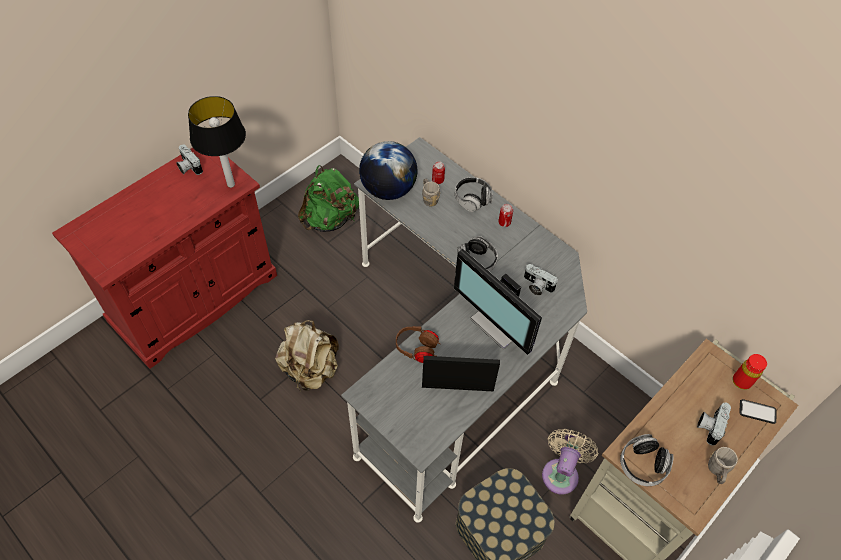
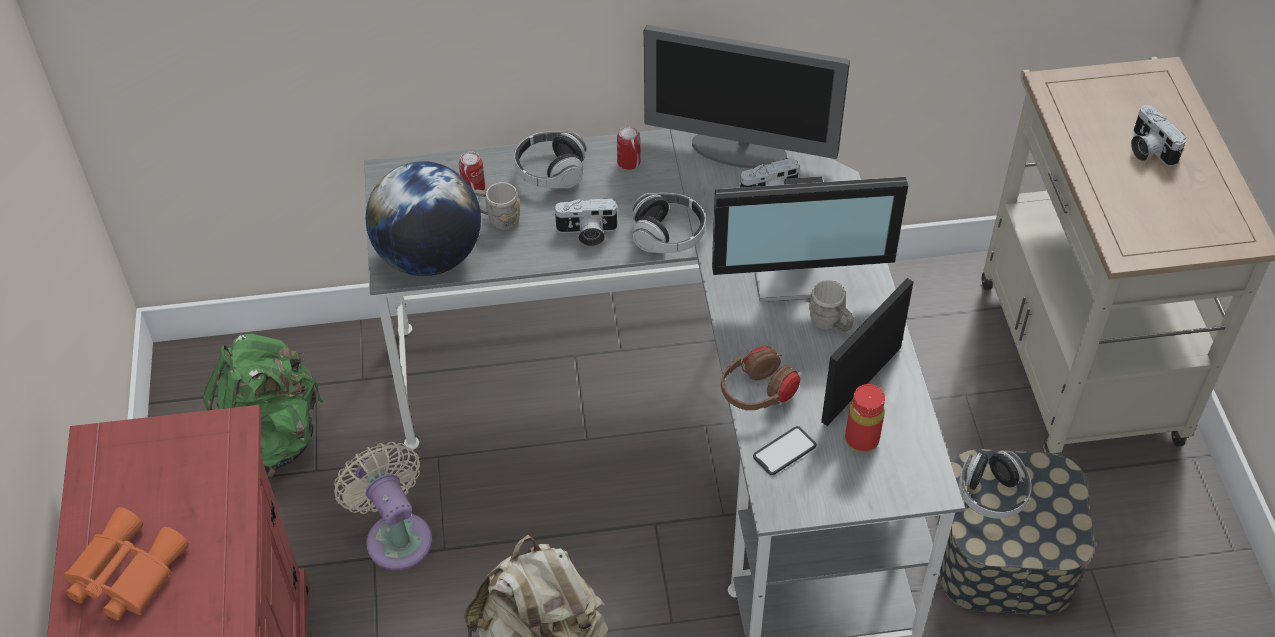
camera: 50 degrees left, 5 degrees down
camera [176,144,203,175] -> camera moved to [553,198,619,246]
table lamp [188,96,246,188] -> none
beige fan [542,429,598,495] -> beige fan moved to [334,442,432,571]
headphones [620,434,674,486] -> headphones moved to [958,451,1032,519]
grey mug [708,447,738,484] -> grey mug moved to [809,280,853,332]
red bottle [733,354,767,390] -> red bottle moved to [845,384,885,452]
phone [739,399,777,424] -> phone moved to [753,426,817,475]
none -> orange binoculars [64,507,189,621]
none -> monitor [644,25,850,168]

